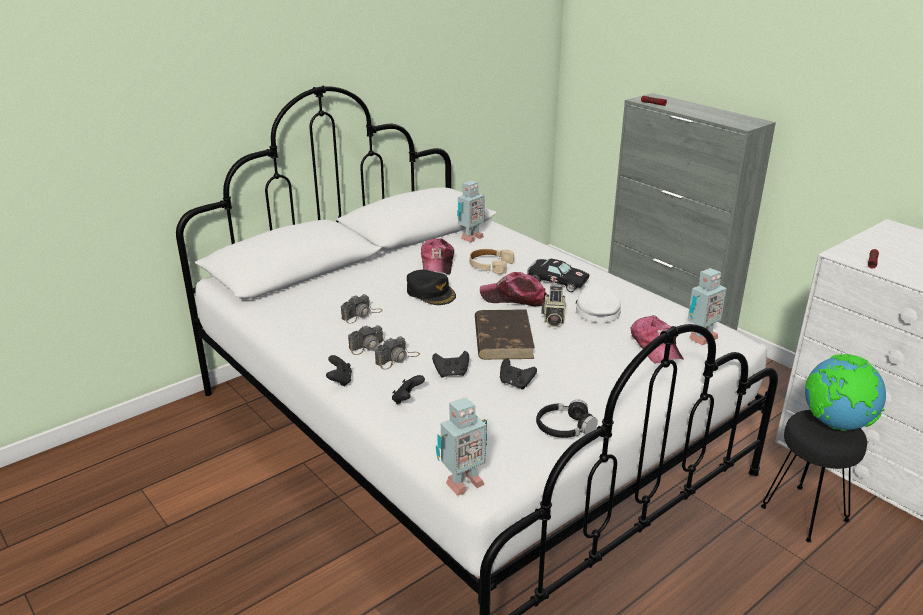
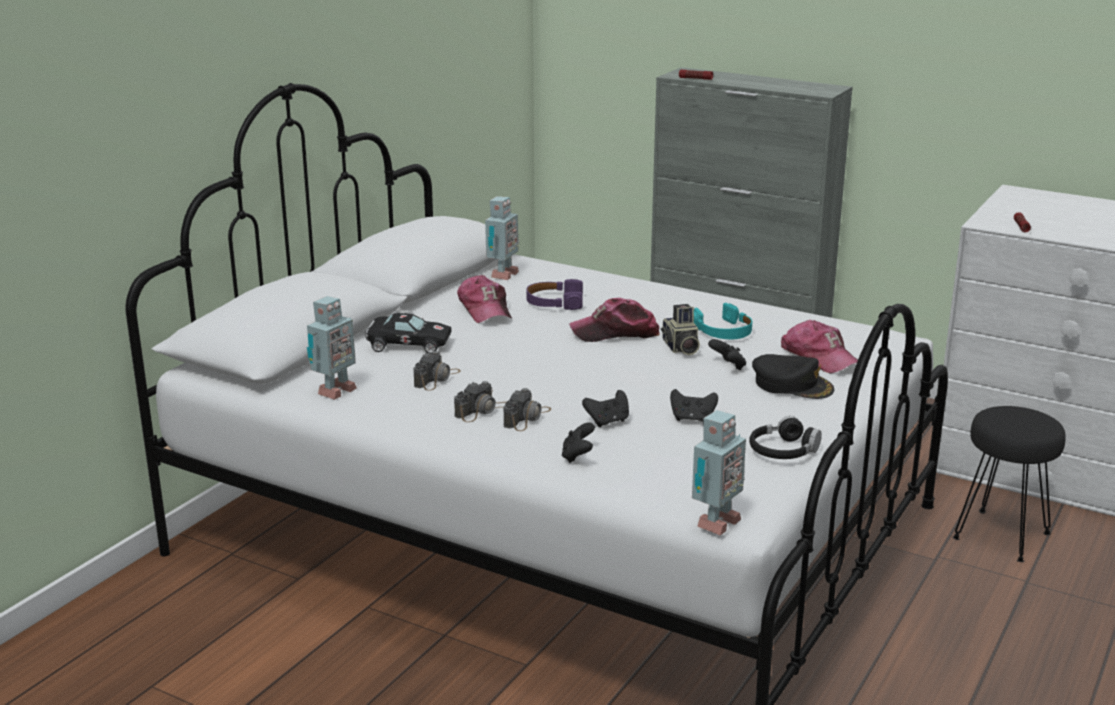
camera: 20 degrees left, 5 degrees down
black game controller [326,355,352,387] -> black game controller moved to [708,339,746,370]
black cap [407,270,456,305] -> black cap moved to [752,354,834,399]
beige headphones [470,249,514,274] -> purple headphones [526,279,583,310]
brown book [475,309,535,360] -> none
black toy car [527,259,589,292] -> black toy car moved to [365,313,451,353]
white cap [576,283,621,323] -> turquoise headphones [694,303,752,339]
toy robot [688,268,727,345] -> toy robot moved to [307,296,357,400]
globe [805,354,886,431] -> none

